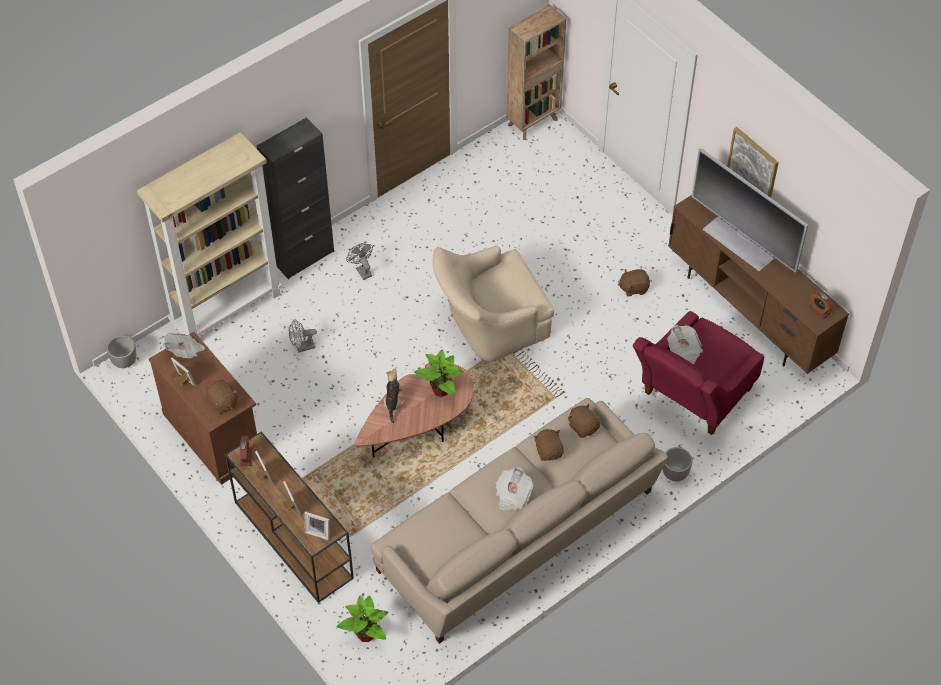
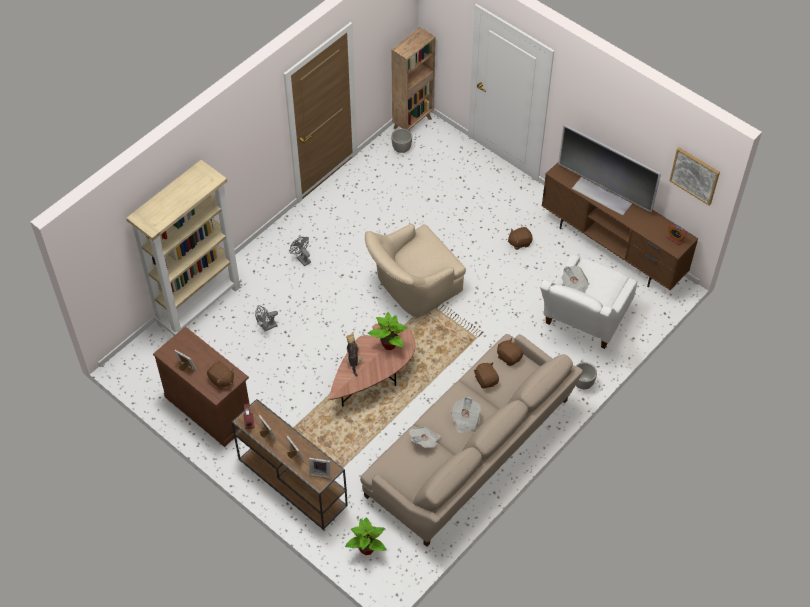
camera: 10 degrees left, 0 degrees up
planter [107,335,136,368] -> planter moved to [391,128,412,153]
newspaper [163,333,205,359] -> newspaper moved to [409,426,441,448]
black cabinet [257,117,334,279] -> none
red armchair [633,311,764,435] -> white armchair [540,254,637,349]
picture [727,127,779,198] -> picture moved to [669,147,720,205]

